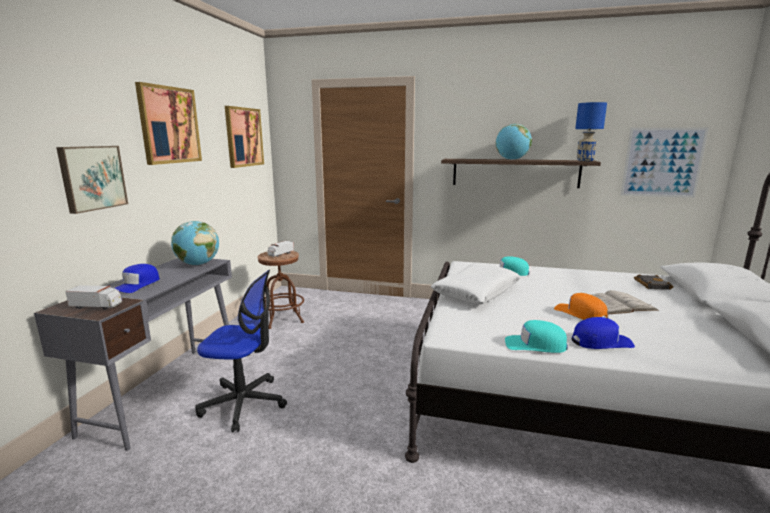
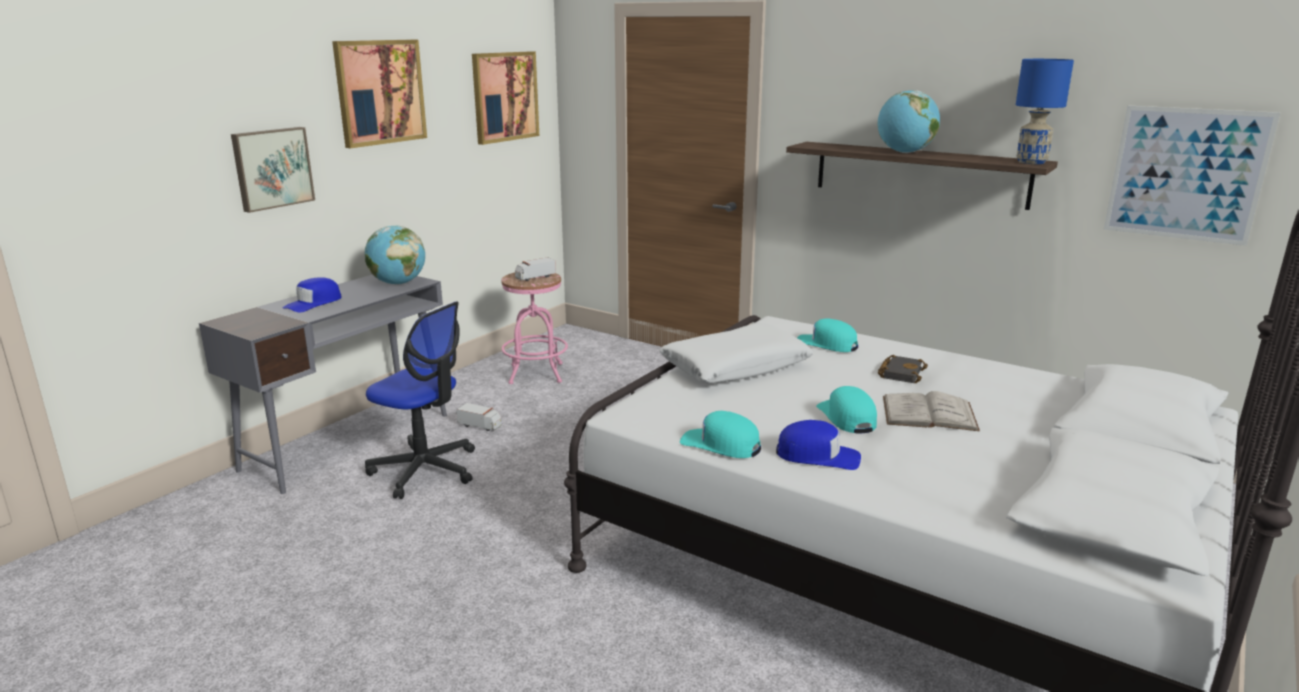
camera: 20 degrees right, 5 degrees up
toy truck [65,285,122,309] -> toy truck moved to [457,403,502,431]
brown stool [258,251,304,329] -> pink stool [501,273,568,384]
orange cap [554,293,608,320] -> turquoise cap [816,386,877,434]
black book [634,274,674,290] -> black book moved to [878,355,928,383]

